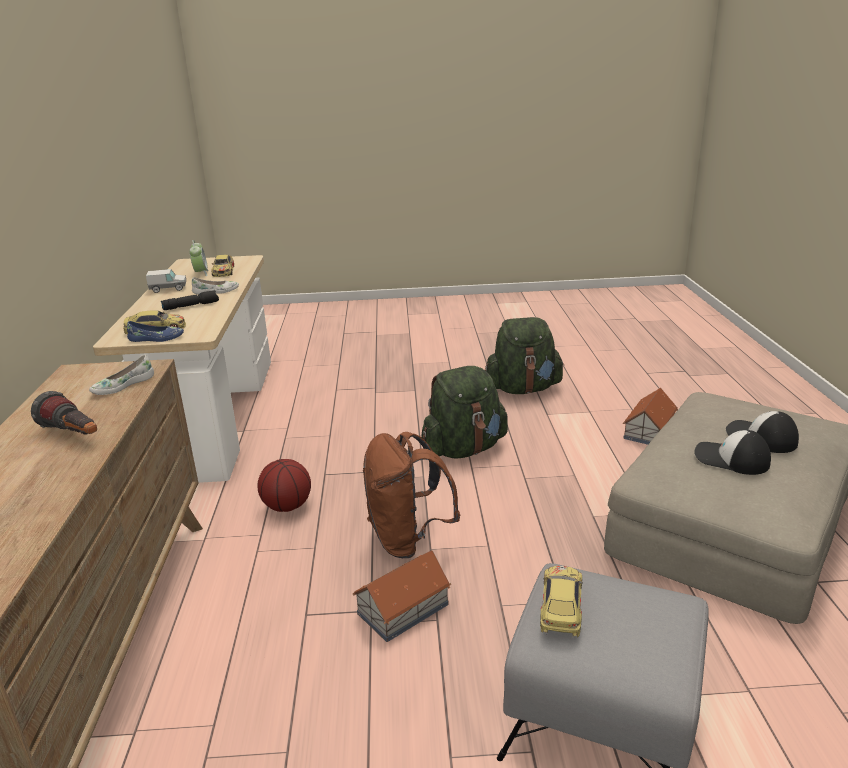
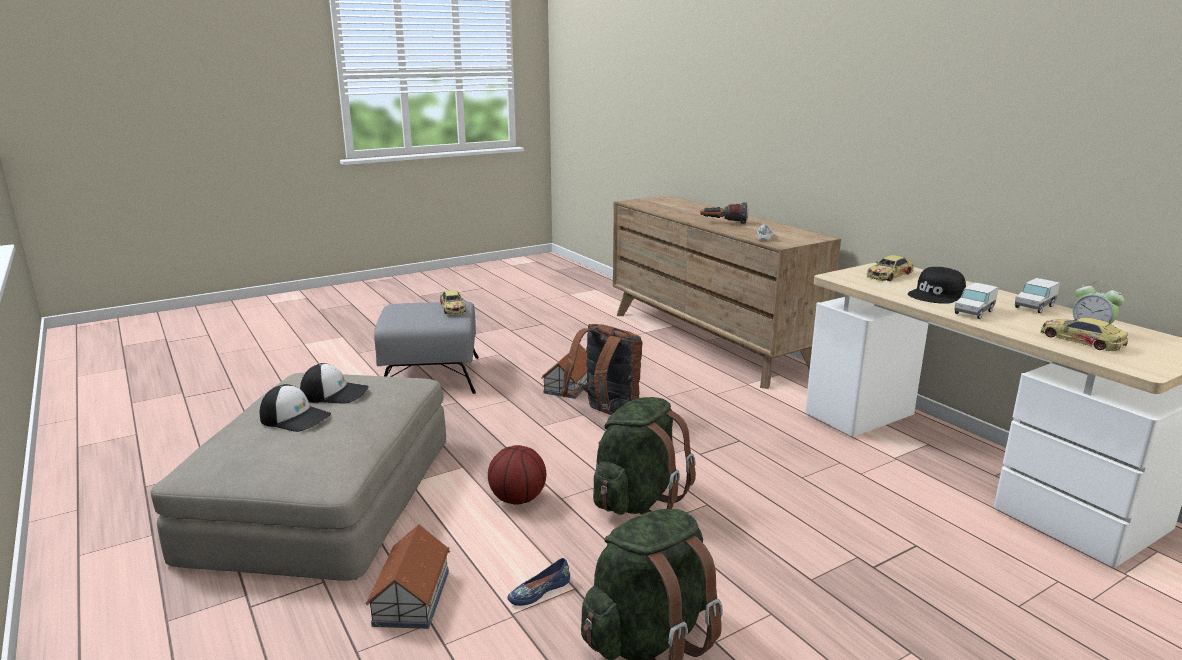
camera: 150 degrees right, 5 degrees down
blue shoe [127,321,184,342] -> blue shoe moved to [507,558,570,606]
black flashlight [161,290,219,310] -> black cap [908,267,966,304]
white shoe [192,277,239,295] -> toy truck [954,282,999,319]
basketball [257,459,311,512] -> basketball moved to [488,445,546,505]

